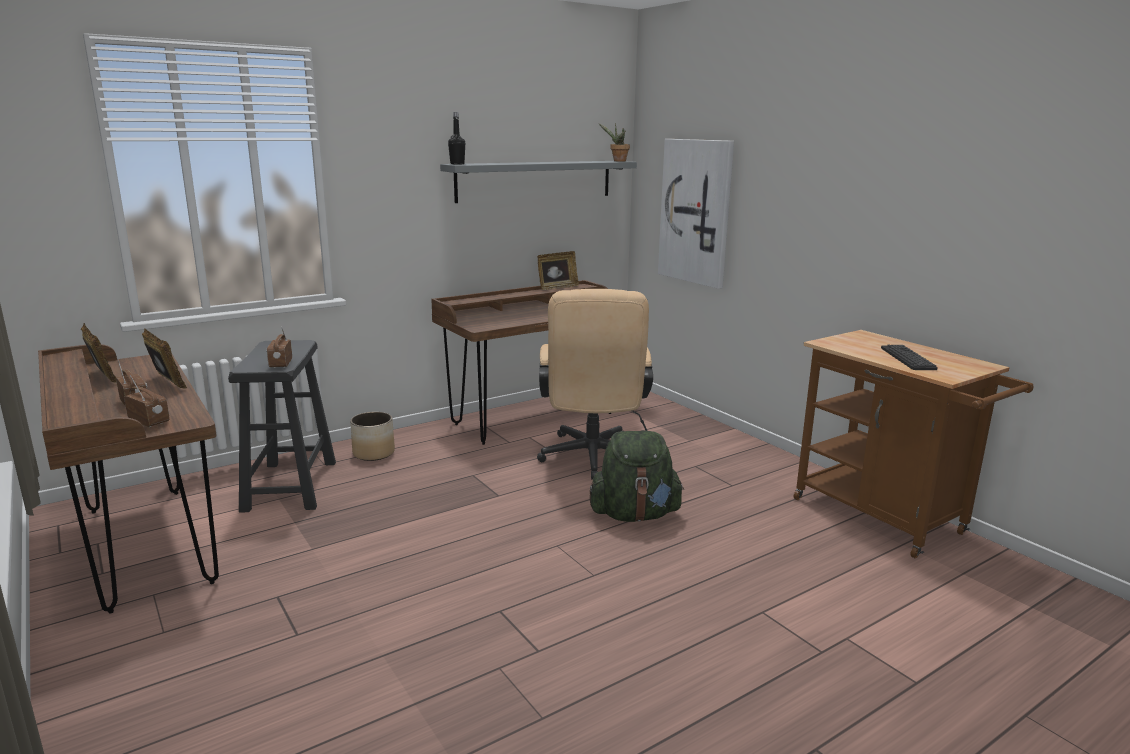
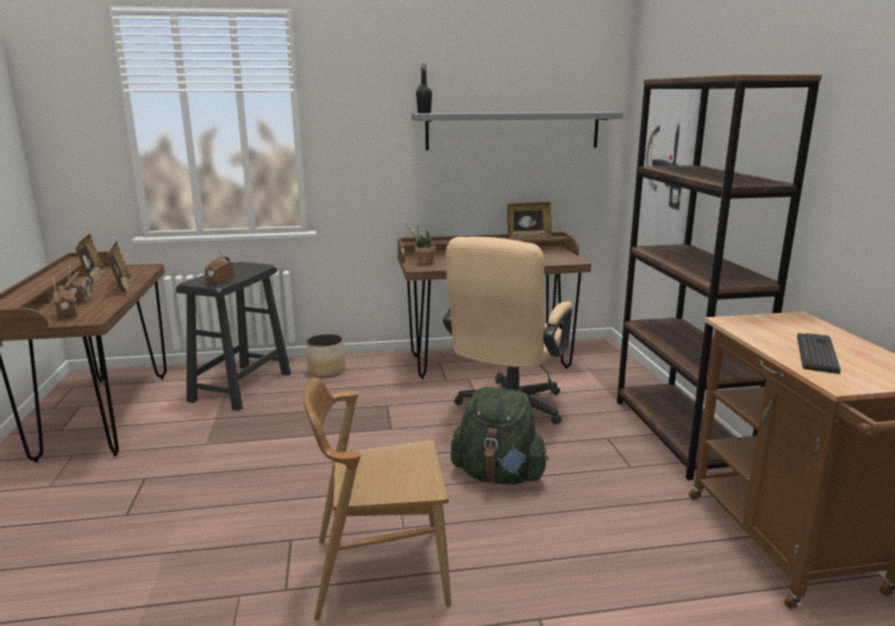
camera: 25 degrees right, 0 degrees up
potted plant [599,123,630,162] -> potted plant moved to [406,223,436,264]
none -> brown chair [303,377,451,621]
none -> brown bookcase [617,75,822,480]

